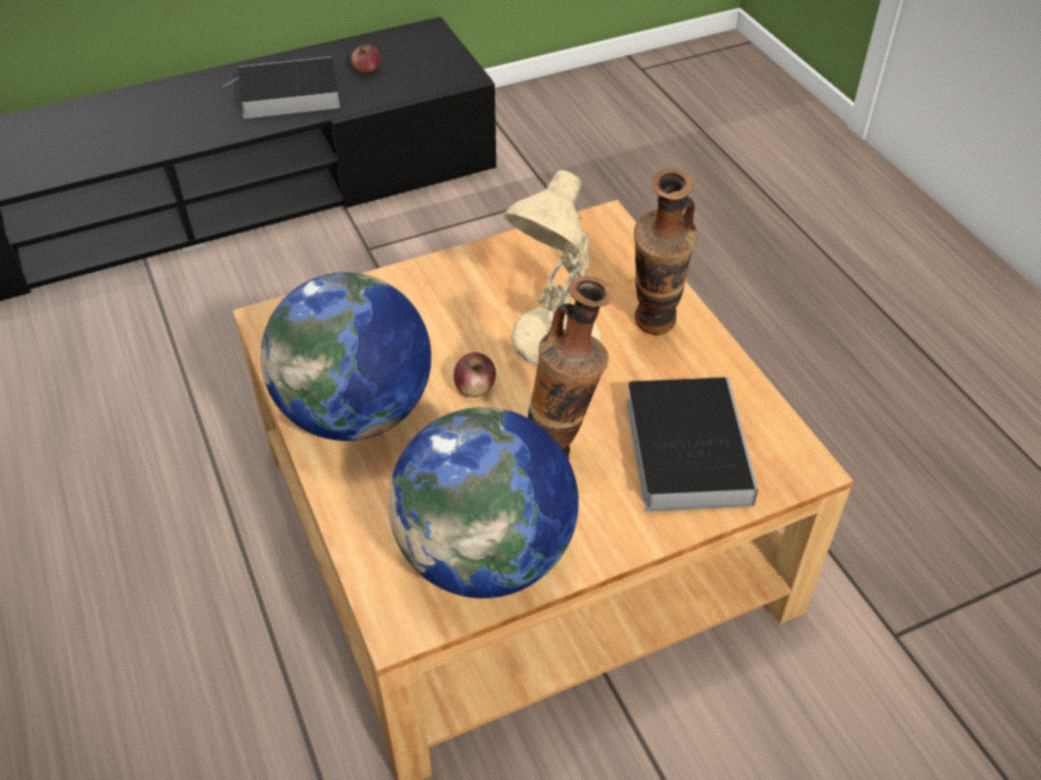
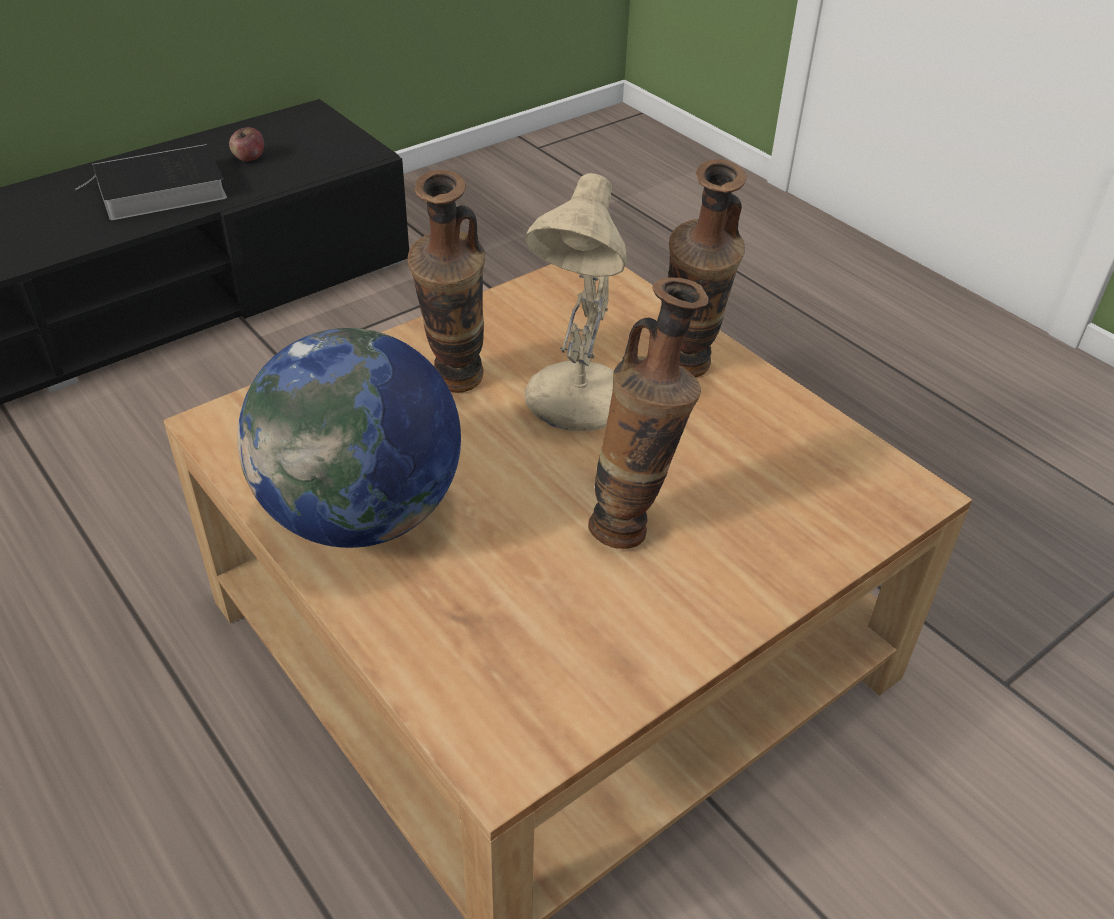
camera: 15 degrees left, 5 degrees down
globe [388,407,579,598] -> none
apple [454,352,496,397] -> none
book [626,375,758,512] -> none
none -> vase [408,170,485,393]

